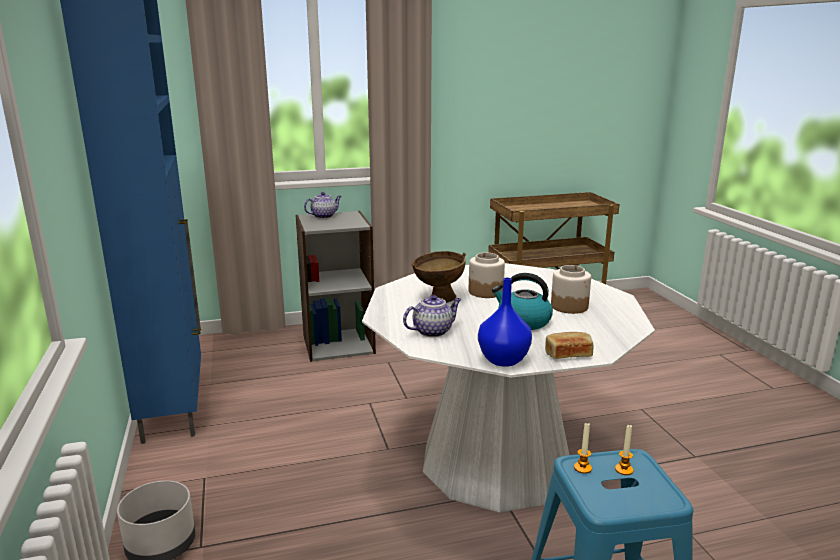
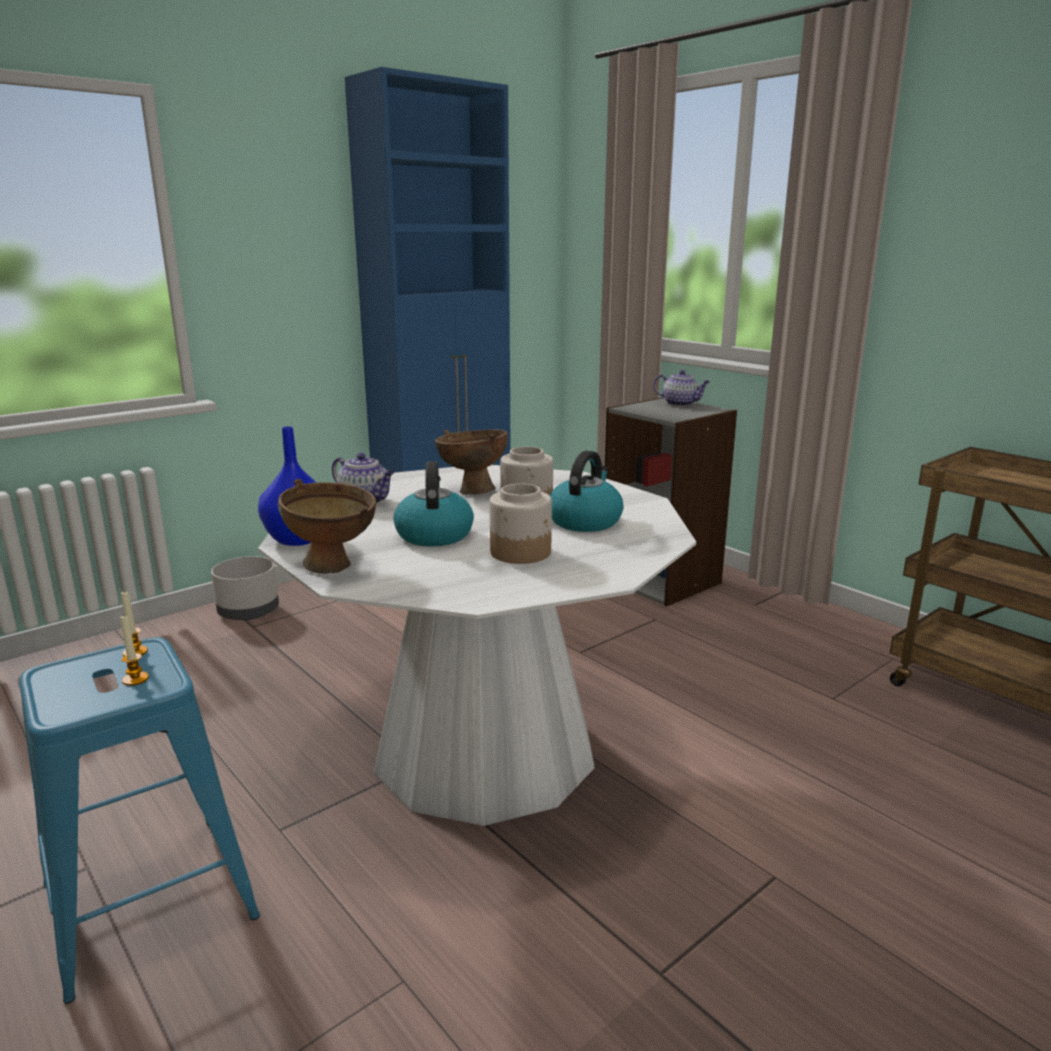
camera: 65 degrees right, 0 degrees up
bread [545,332,593,359] -> brown bowl [278,479,376,574]
none -> kettle [549,451,623,532]

